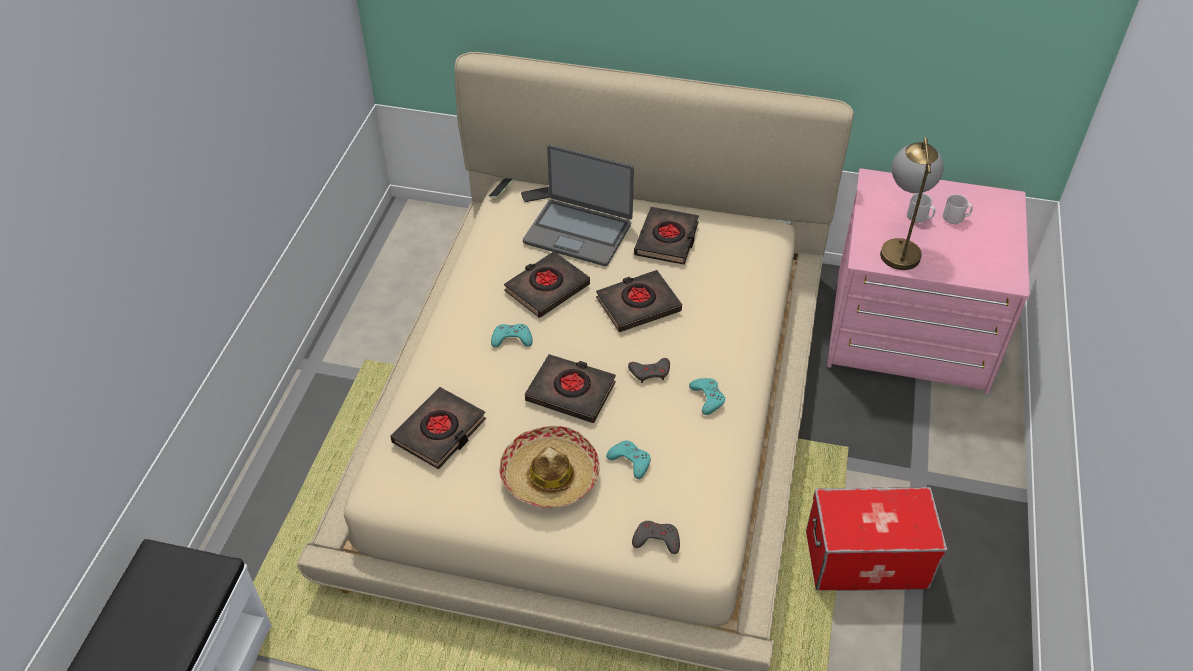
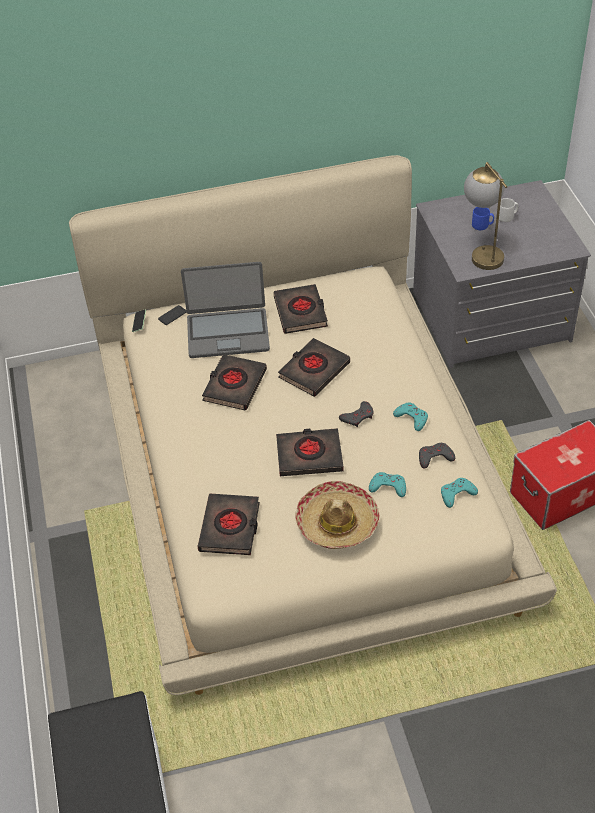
camera: 25 degrees left, 0 degrees up
turquoise game controller [491,324,532,348] -> turquoise game controller moved to [441,478,478,508]
grey game controller [632,521,680,554] -> grey game controller moved to [419,443,455,468]
pink dresser [827,168,1030,394] -> grey dresser [413,180,591,368]
grey mug [907,193,936,223] -> blue mug [472,207,494,230]

